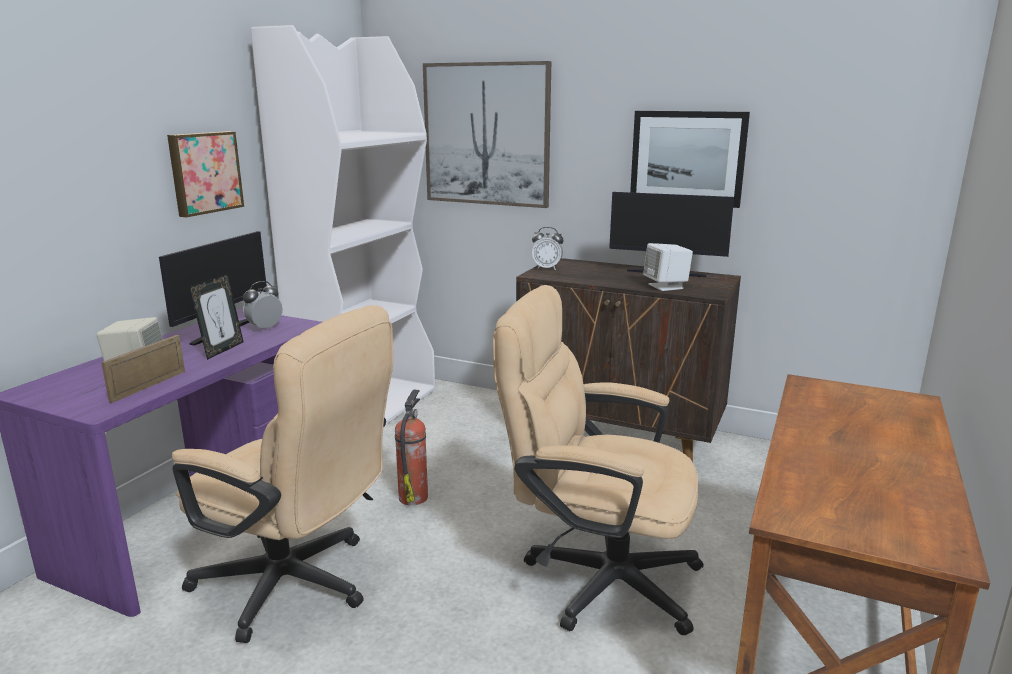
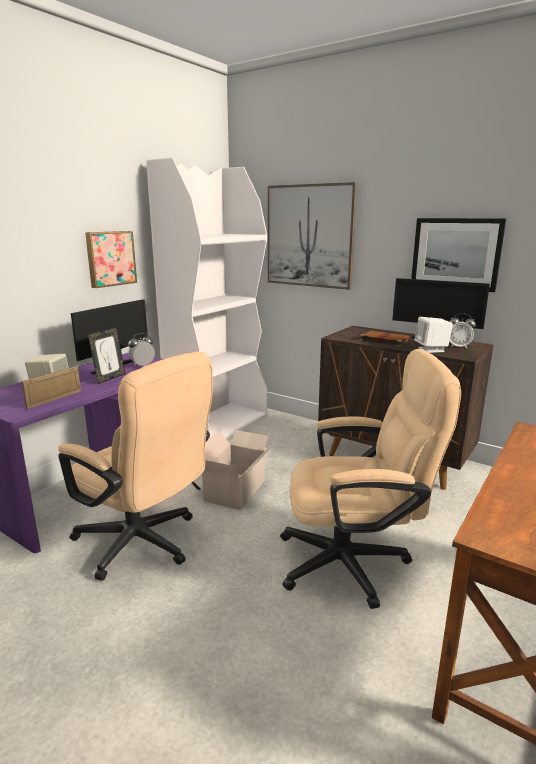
camera: 10 degrees right, 0 degrees up
fire extinguisher [395,389,428,505] -> cardboard box [202,430,277,510]
beige office chair [493,285,703,635] -> beige office chair turned 150 degrees clockwise [280,349,461,609]
alarm clock [532,227,563,270] -> alarm clock moved to [449,313,476,349]
none -> brown book [358,331,411,346]

